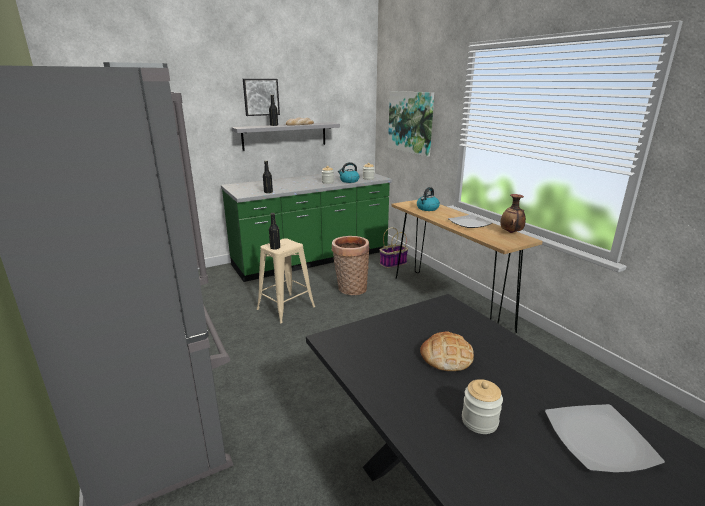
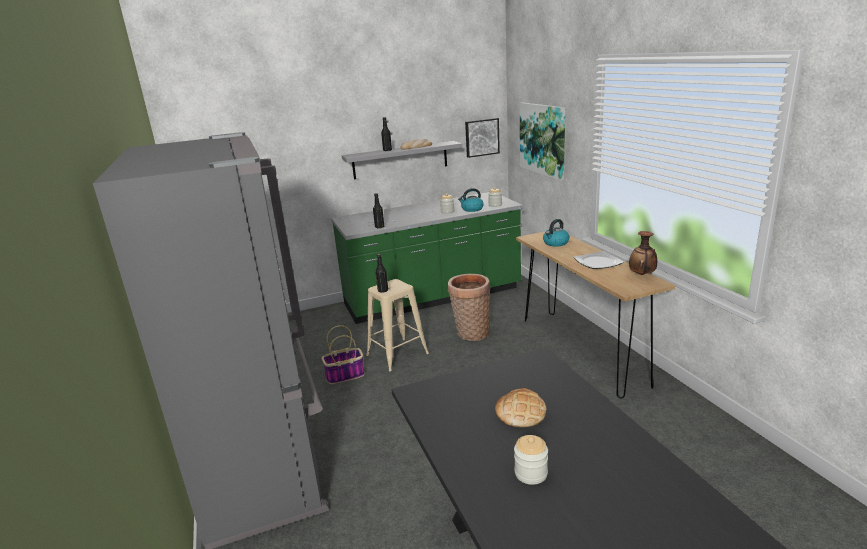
camera: 10 degrees right, 0 degrees up
picture [243,79,280,116] -> picture moved to [465,118,500,158]
basket [380,227,408,268] -> basket moved to [321,325,365,384]
plate [545,404,665,473] -> none

